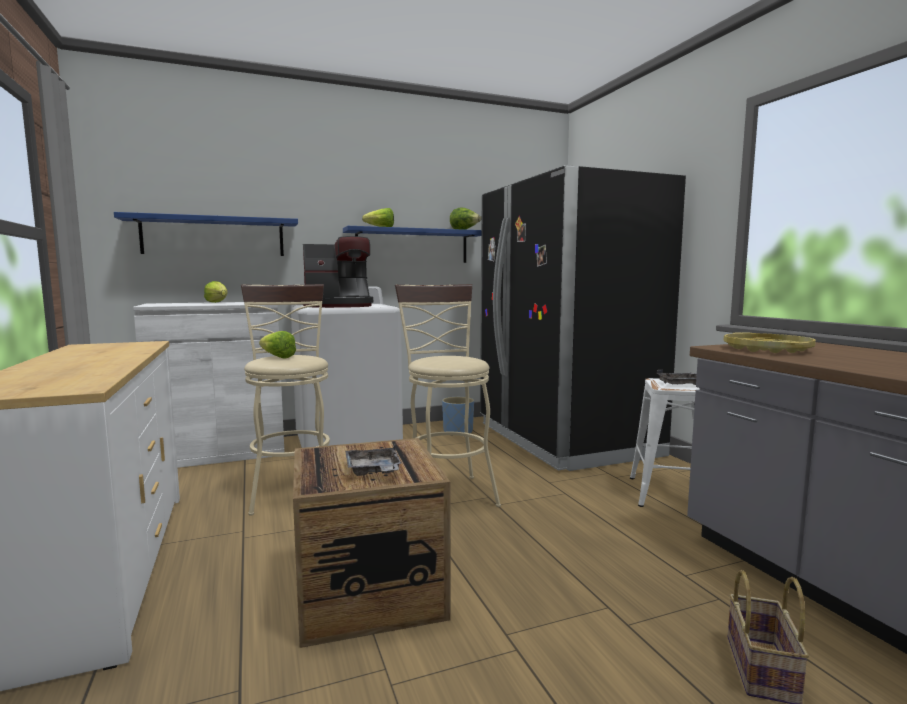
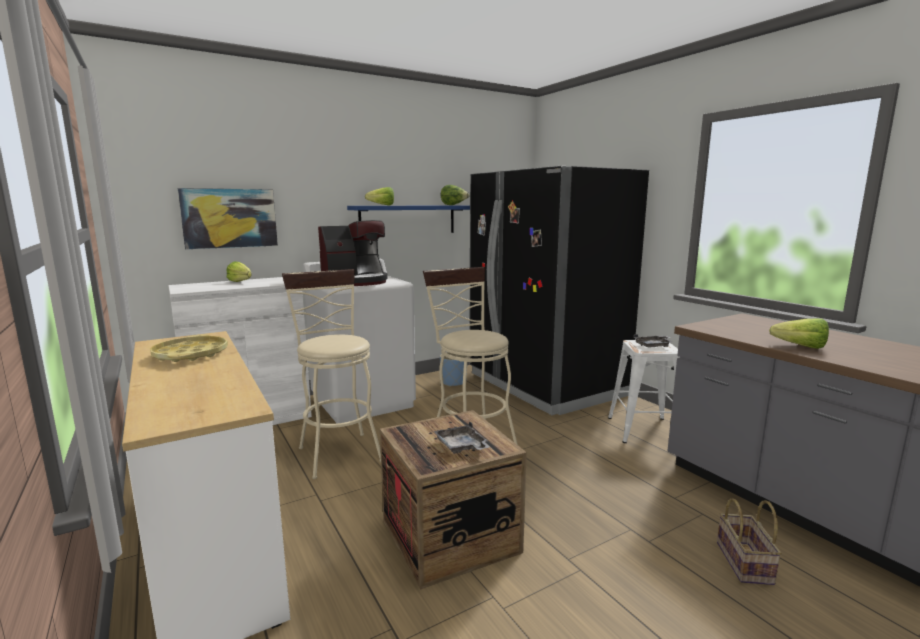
camera: 10 degrees left, 5 degrees up
blue shelf [114,212,298,256] -> picture [178,188,278,249]
lettuce [259,331,296,359] -> lettuce moved to [769,318,829,349]
yellow tray [724,332,816,353] -> yellow tray moved to [150,334,228,362]

